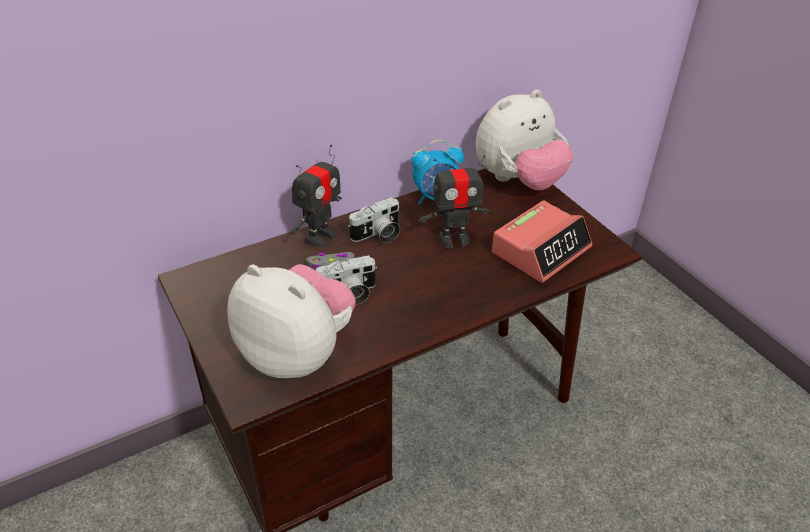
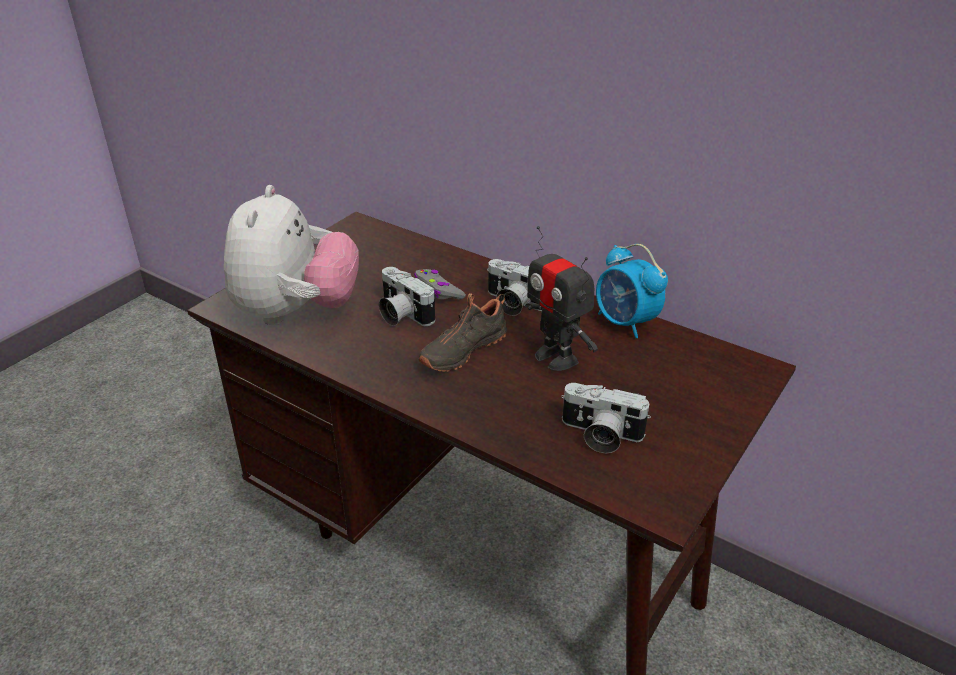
camera: 65 degrees right, 5 degrees down
toy robot [291,145,341,247] -> none
plush toy [476,90,573,190] -> none
alarm clock [492,201,592,283] -> camera [561,383,651,453]
none -> black shoe [419,293,507,372]

